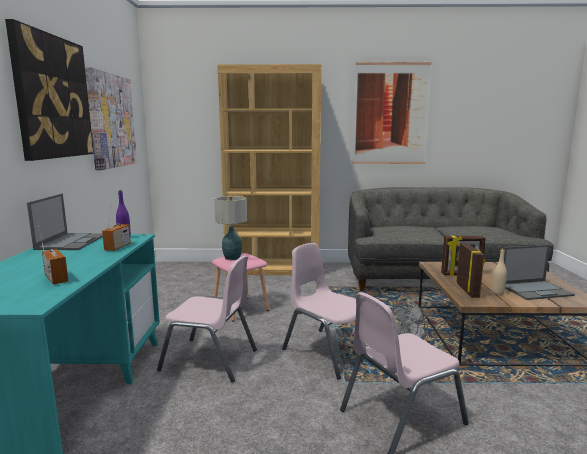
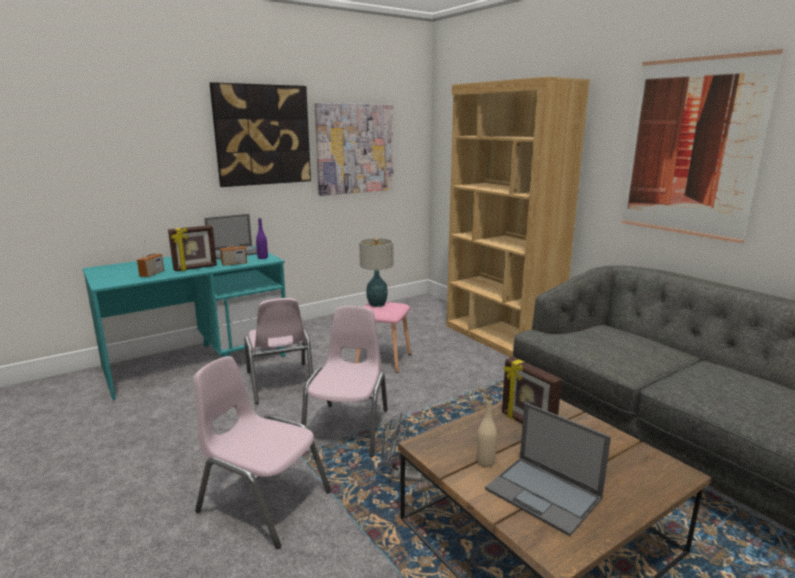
camera: 55 degrees right, 5 degrees up
picture frame [456,243,485,298] -> picture frame moved to [168,225,217,271]

